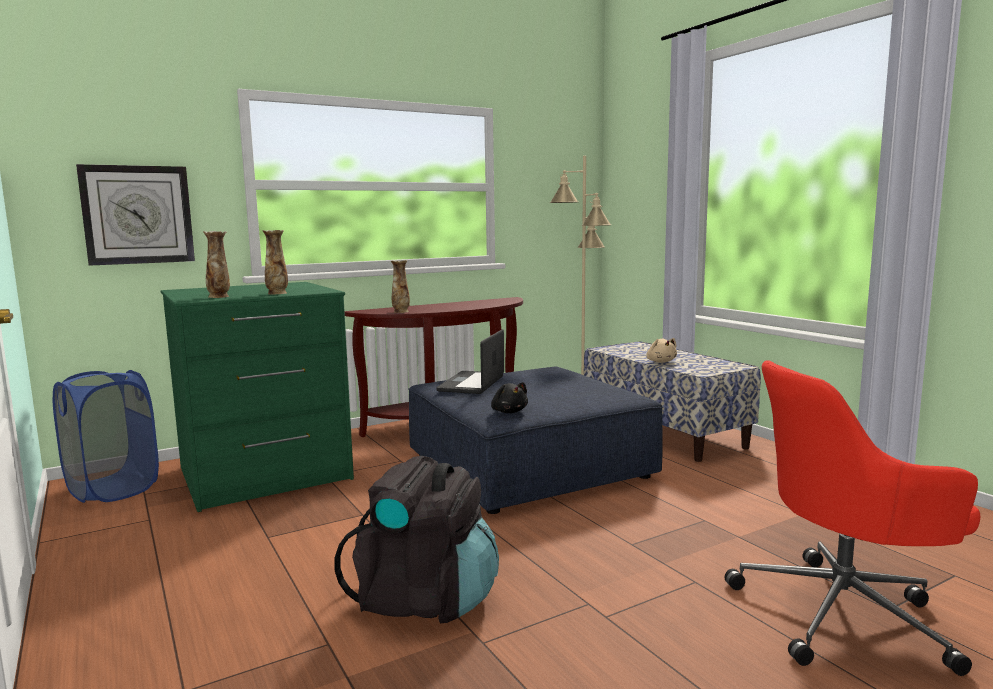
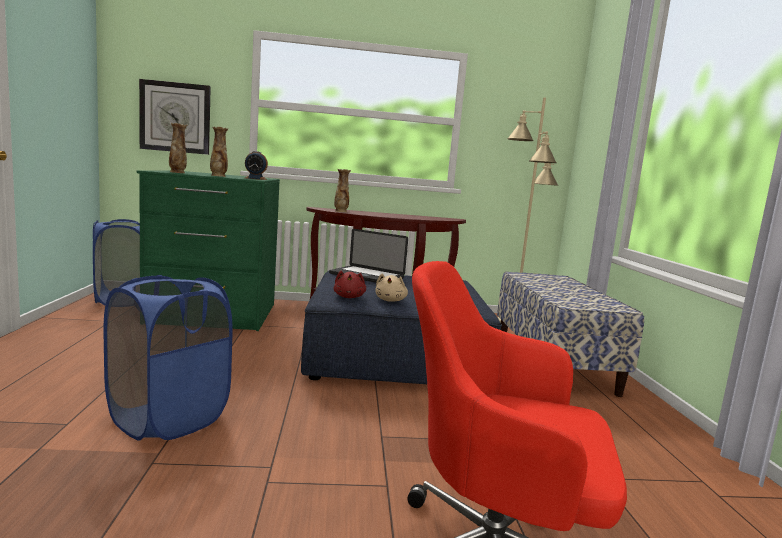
camera: 25 degrees right, 0 degrees up
black backpack [335,456,499,623] -> blue laundry basket [103,275,233,441]
laptop [436,329,504,394] -> laptop turned 105 degrees counterclockwise [329,229,408,283]
black plush toy [491,382,528,413] -> red plush toy [334,271,366,298]
beige plush toy [646,338,677,363] -> beige plush toy moved to [375,274,408,302]
none -> alarm clock [245,151,268,180]

